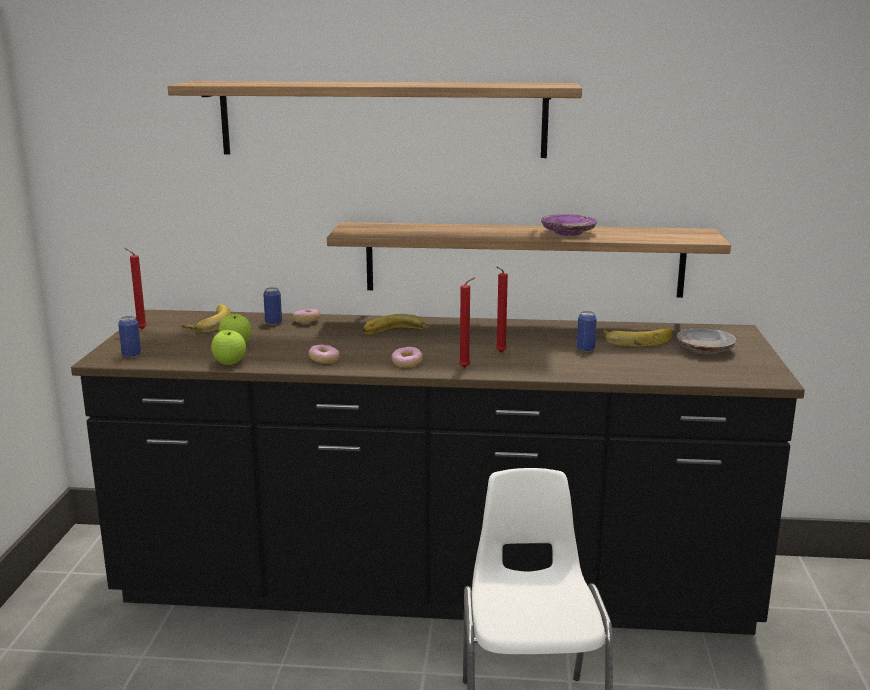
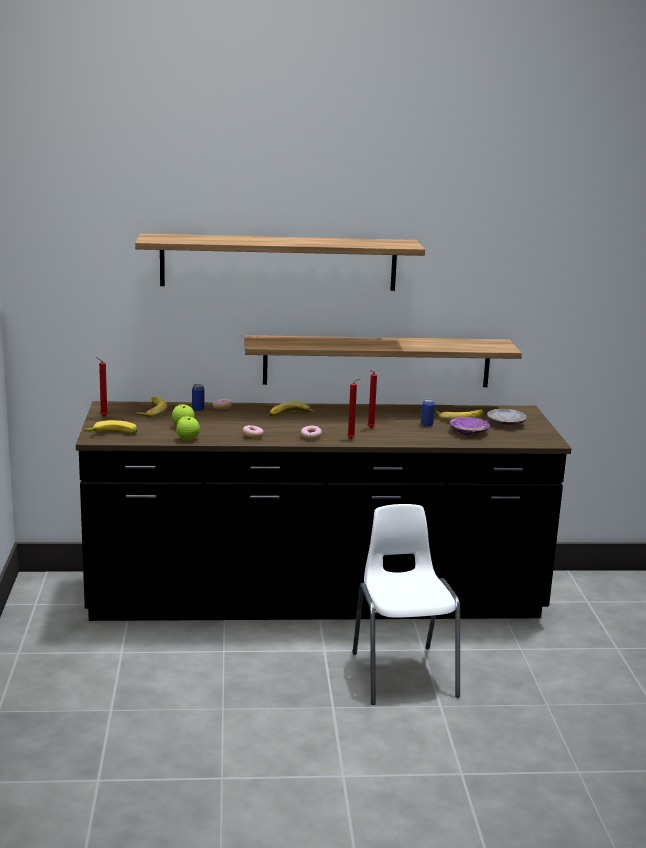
camera: 10 degrees left, 0 degrees up
can [118,316,141,357] -> banana [84,420,138,434]
purple plate [541,214,597,236] -> purple plate moved to [450,417,490,436]

